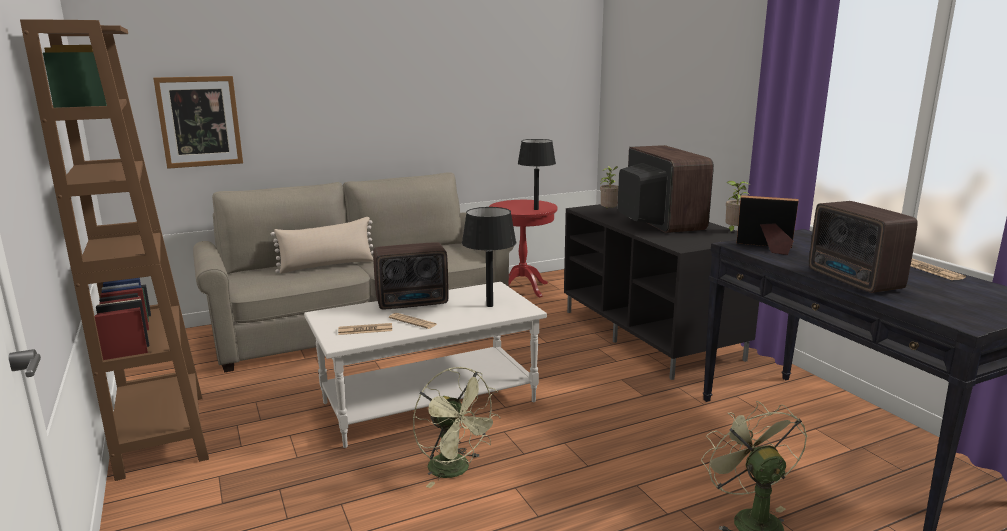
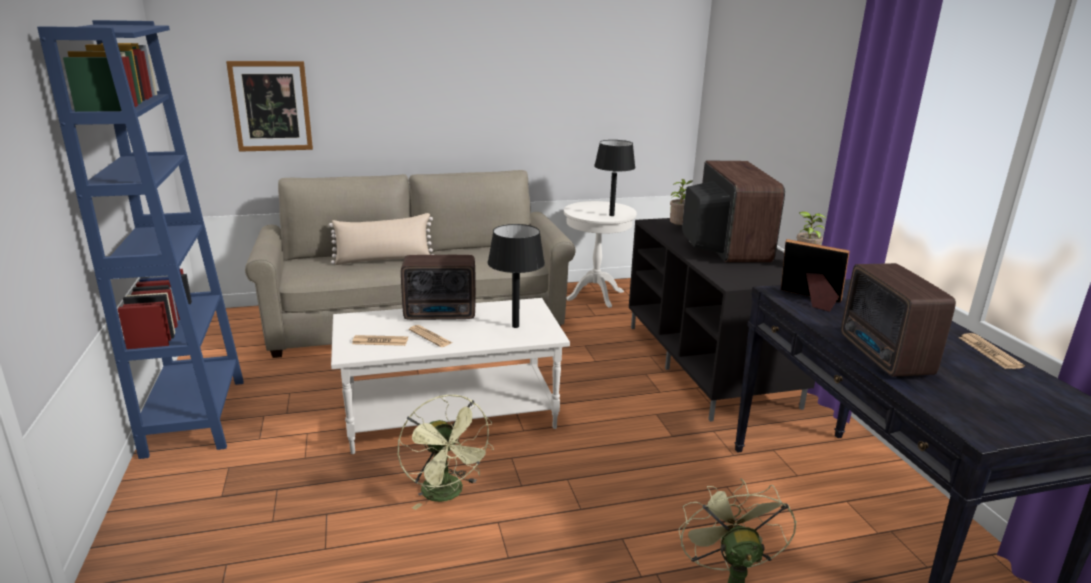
camera: 10 degrees right, 5 degrees up
brown bookcase [20,19,209,481] -> blue bookcase [37,20,244,459]
red side table [489,200,557,297] -> white side table [564,201,637,308]

